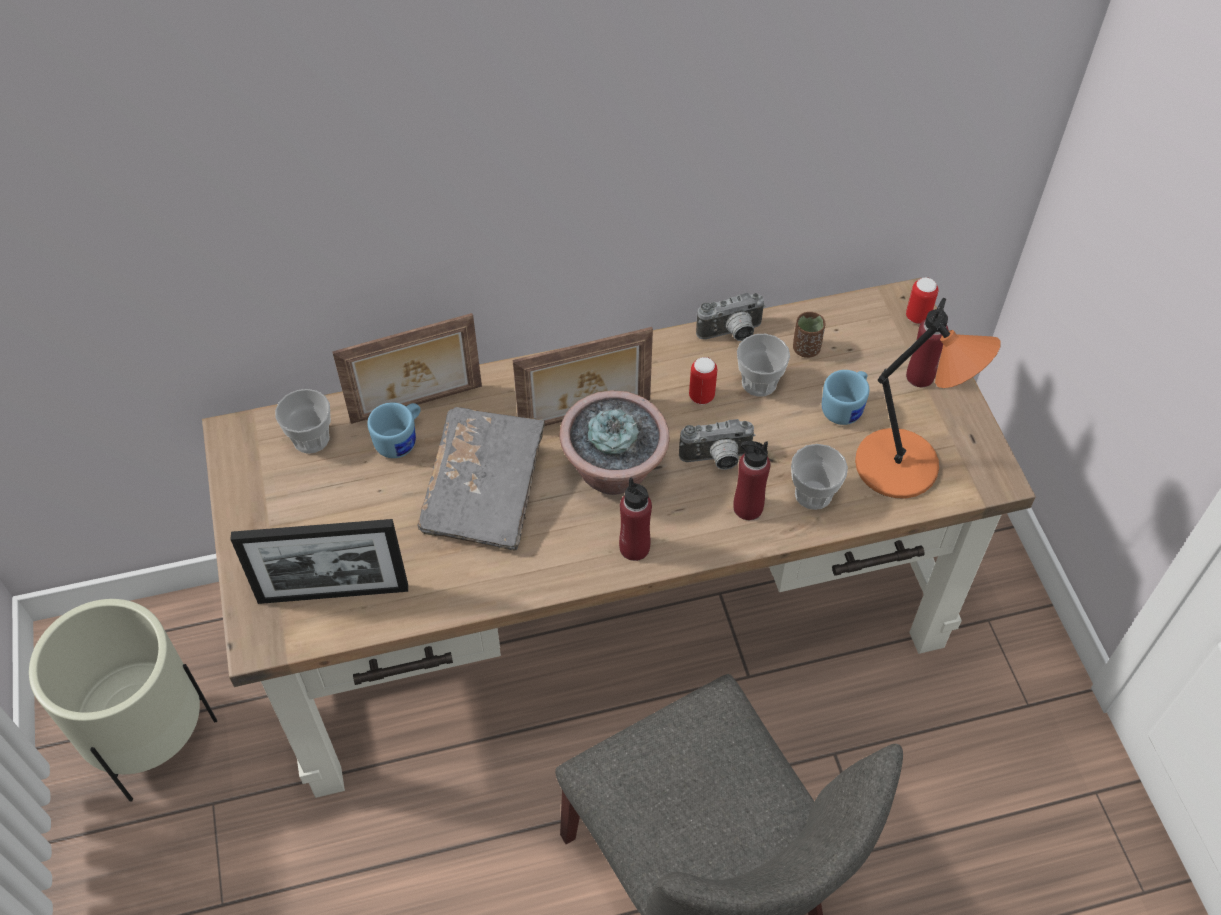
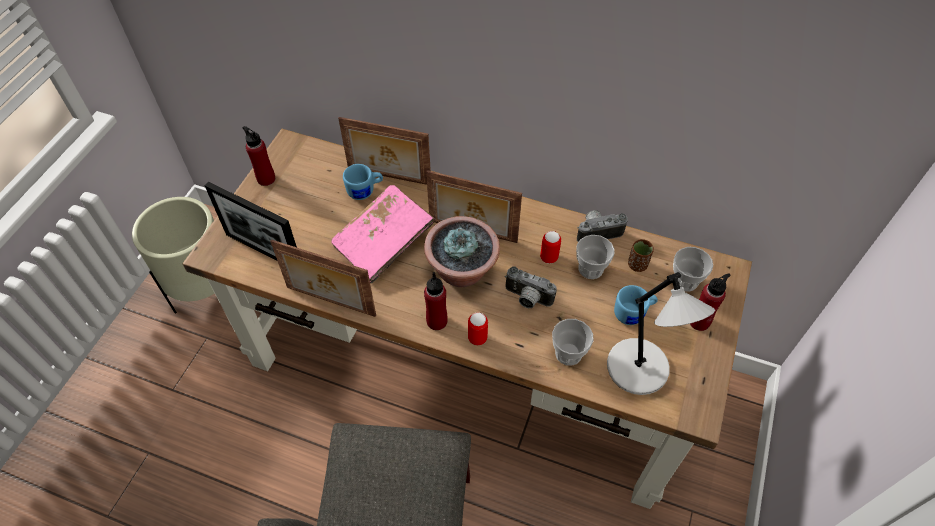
camera: 35 degrees right, 0 degrees up
cup [275,389,331,454] -> cup moved to [673,247,713,292]
grey book [418,407,545,550] -> pink book [331,185,435,284]
camera [696,293,766,341] -> camera turned 150 degrees clockwise [577,210,628,242]
red bottle [733,441,770,520] -> red bottle moved to [242,126,275,186]
orange table lamp [855,315,1001,498] -> grey table lamp [607,272,715,395]
can [906,277,938,324] -> can moved to [468,312,488,345]
none -> picture frame [270,239,376,317]

